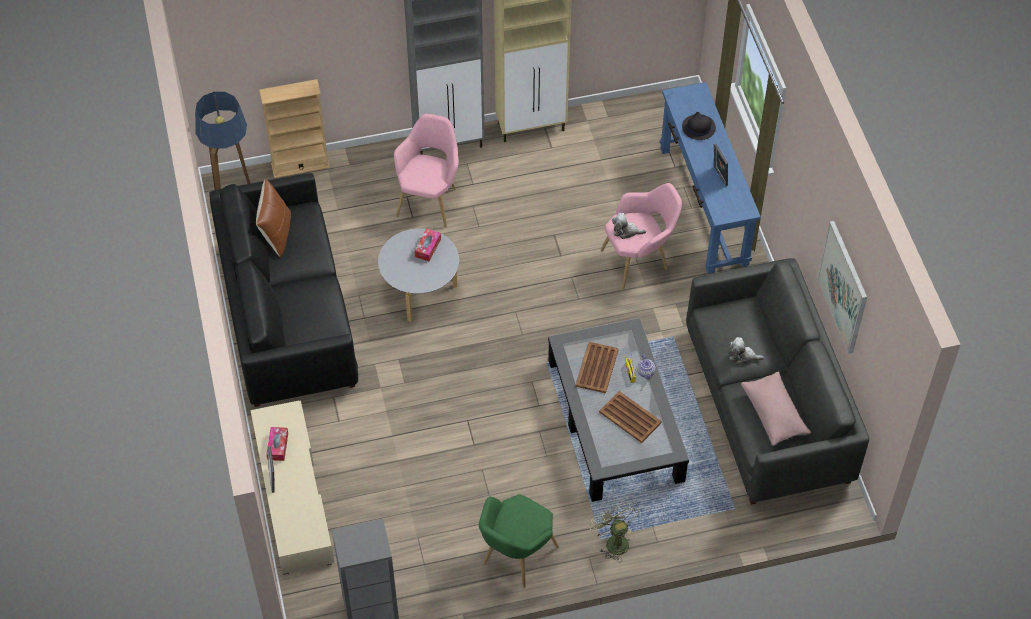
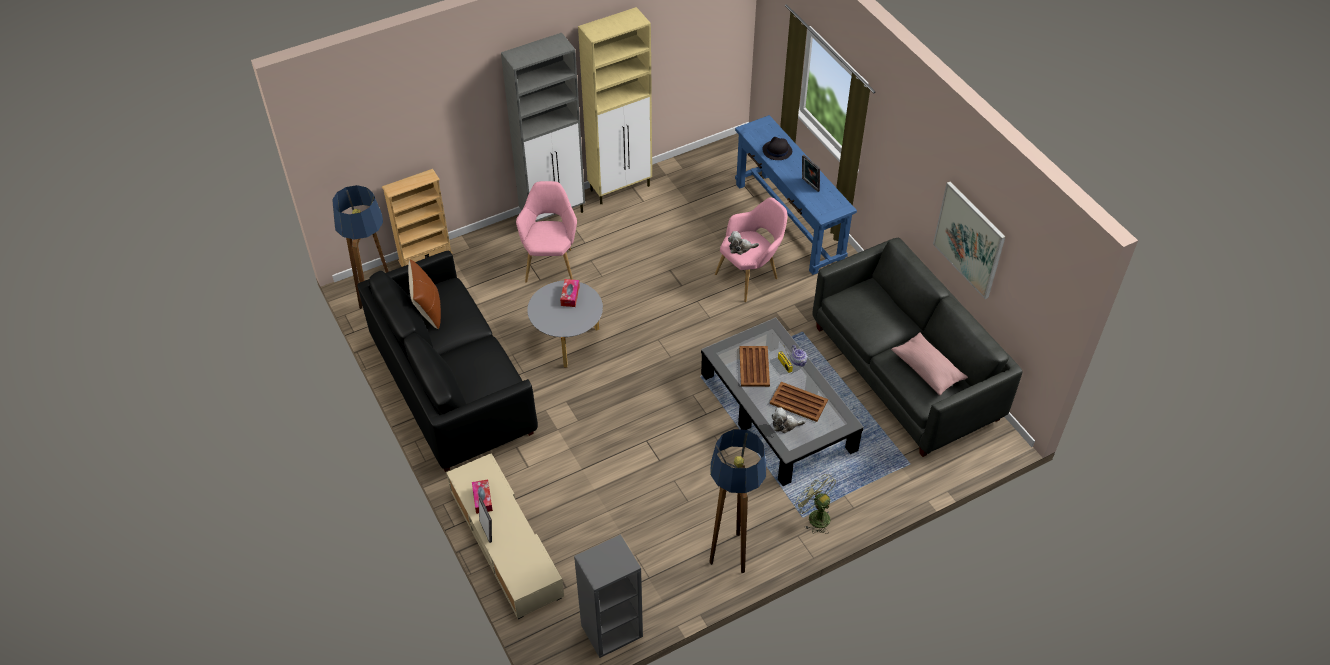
camera: 15 degrees left, 5 degrees down
green armchair [479,494,559,588] -> floor lamp [709,429,766,573]
plush toy [729,337,765,365] -> plush toy moved to [771,407,806,433]

